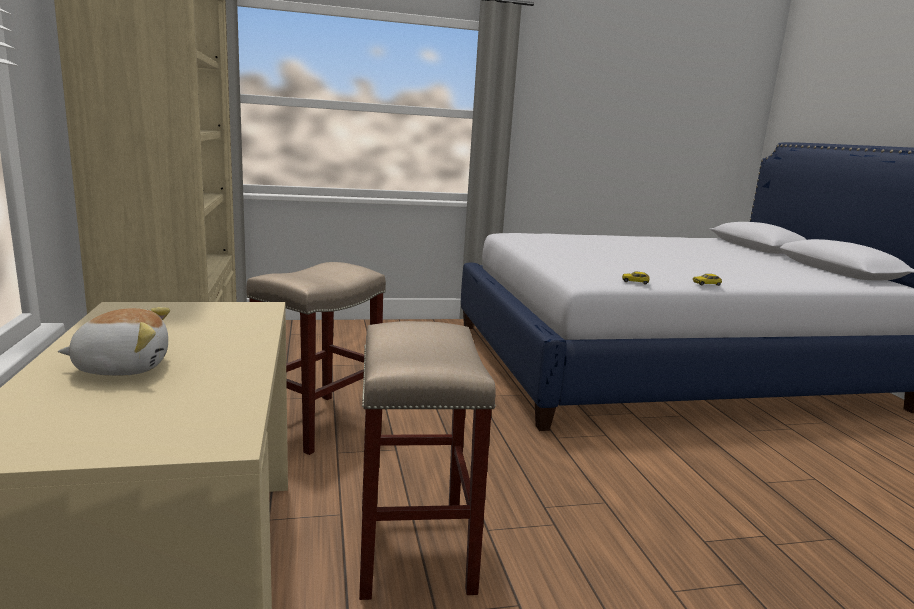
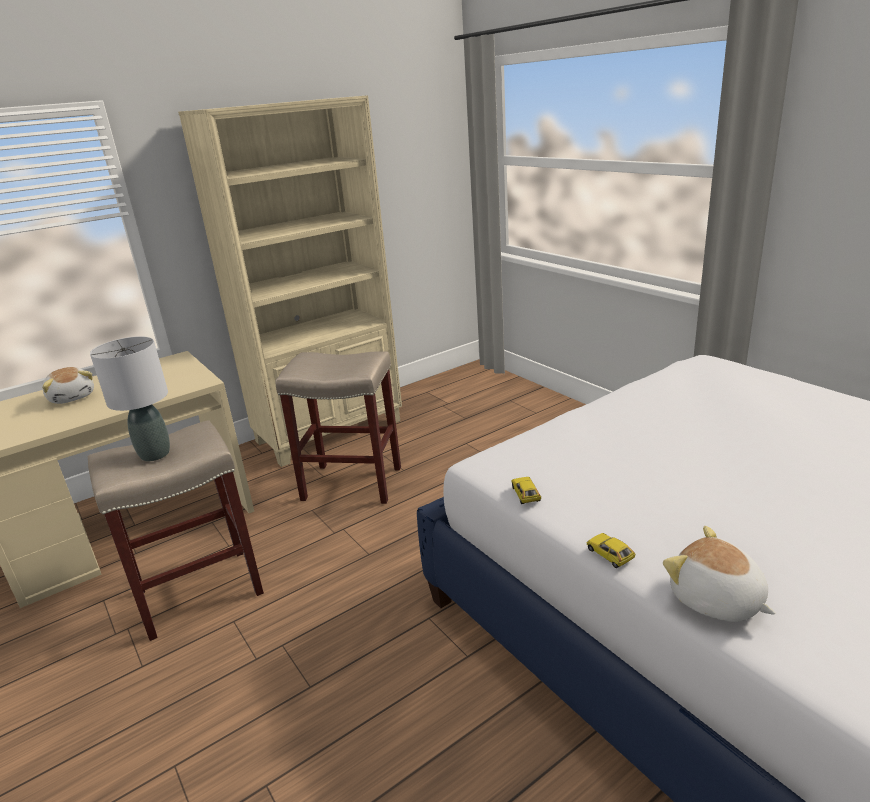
camera: 70 degrees right, 10 degrees up
none -> grey table lamp [90,336,170,461]
none -> plush toy [663,526,776,622]

